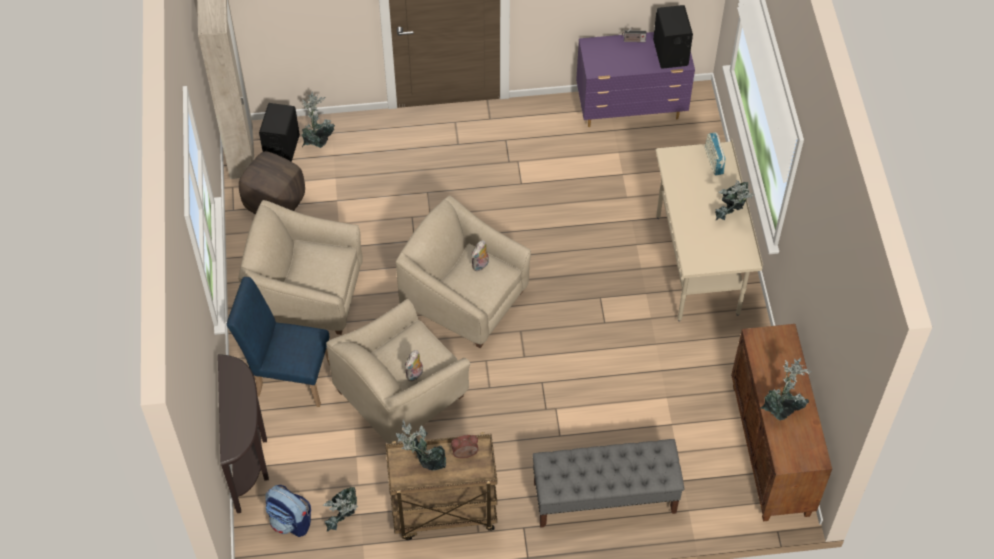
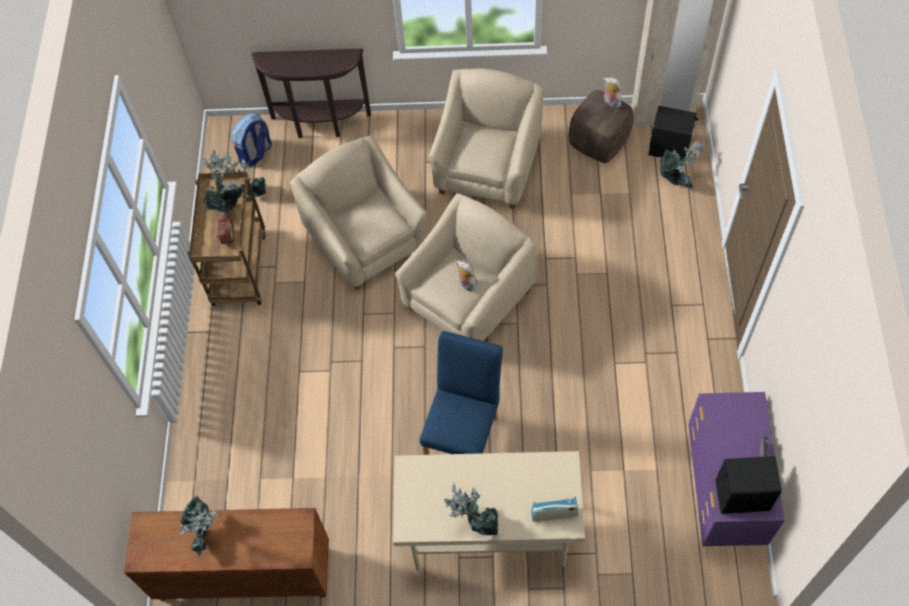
camera: 100 degrees right, 5 degrees up
blue chair [227,277,330,407] -> blue chair moved to [420,331,503,455]
plush toy [405,350,423,382] -> plush toy moved to [603,77,621,108]
grey bench [532,439,684,528] -> none

